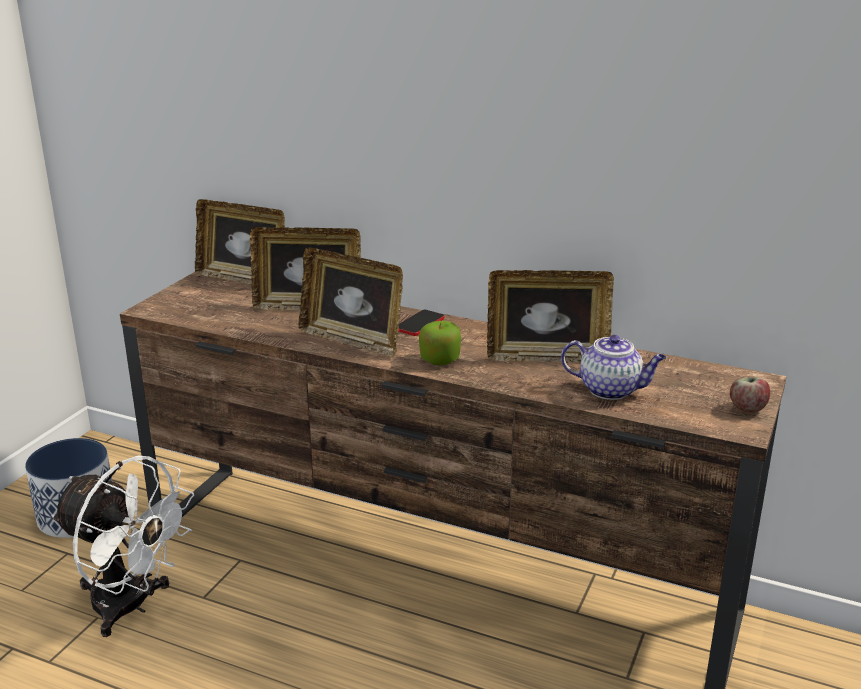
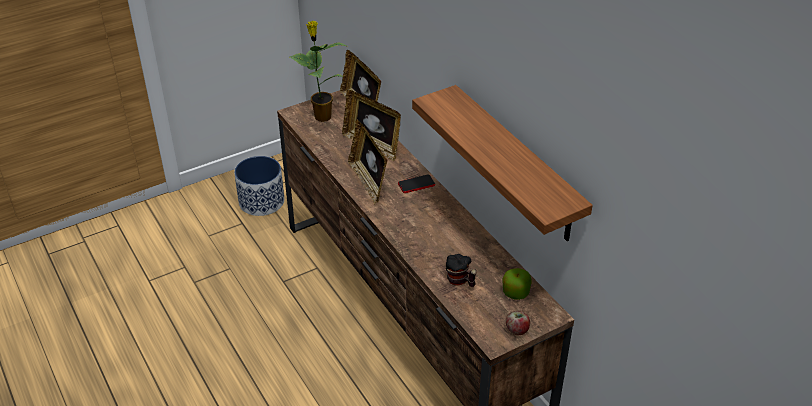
camera: 35 degrees right, 15 degrees up
white fan [52,456,194,637] -> none
apple [419,321,461,365] -> apple moved to [503,268,531,300]
picture frame [487,270,614,364] -> none
teapot [561,335,666,400] -> mug [446,254,477,287]
none -> potted plant [290,21,346,122]
none -> shelf [412,85,593,241]

